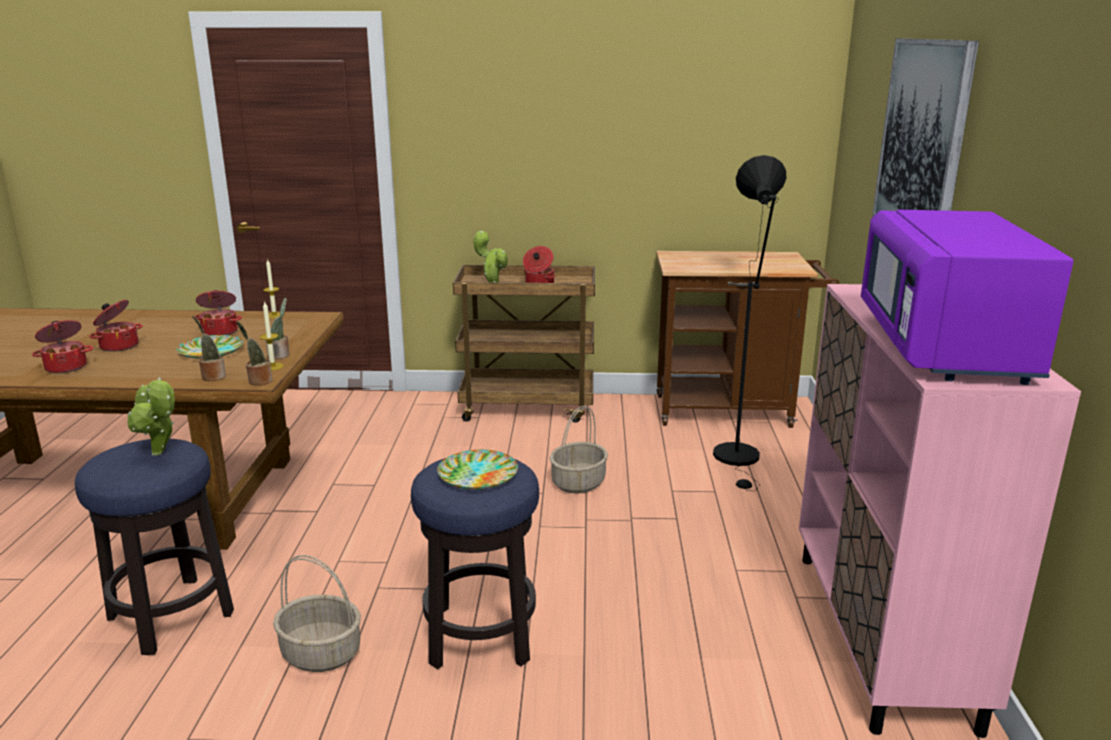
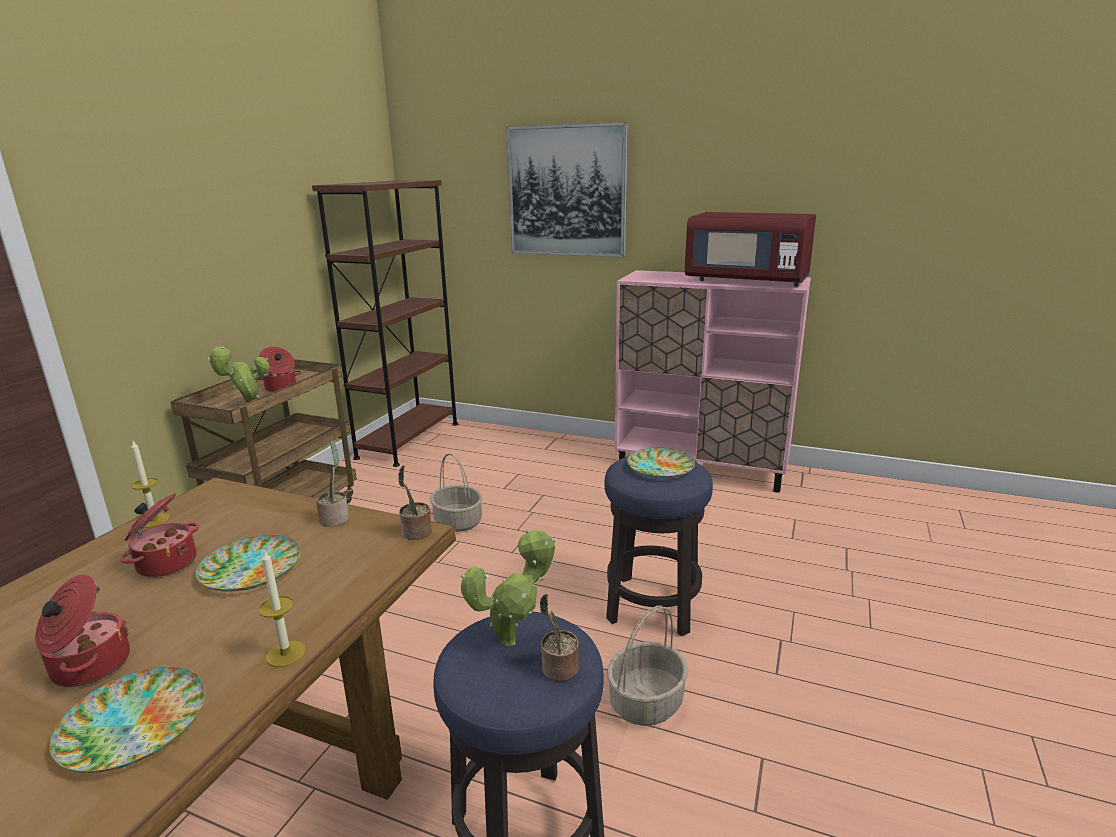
camera: 70 degrees left, 0 degrees up
cooking pot [32,320,93,373] -> plate [49,667,205,773]
potted plant [192,316,226,381] -> potted plant moved to [539,594,579,682]
candle [260,301,284,371] -> candle moved to [258,549,306,667]
brown cart [656,251,839,428] -> brown bookcase [312,180,458,467]
black floor lamp [713,155,787,491] -> none
purple microwave [861,210,1073,385] -> red microwave [685,212,816,287]

